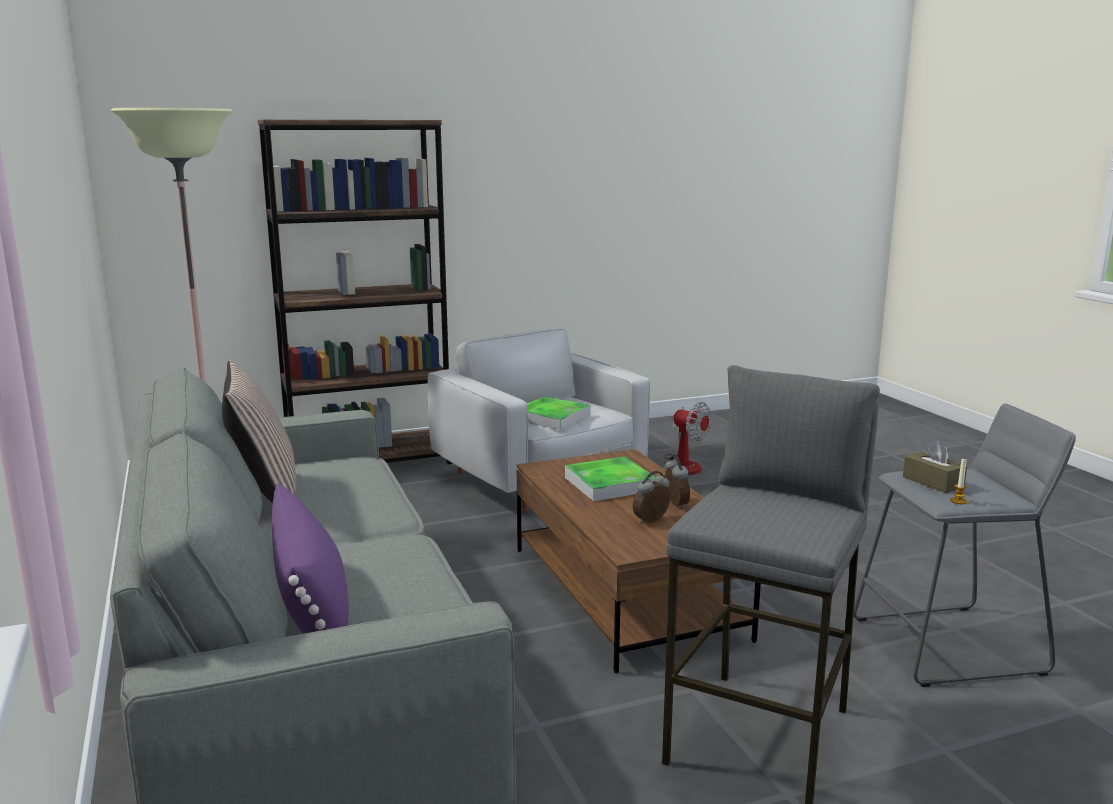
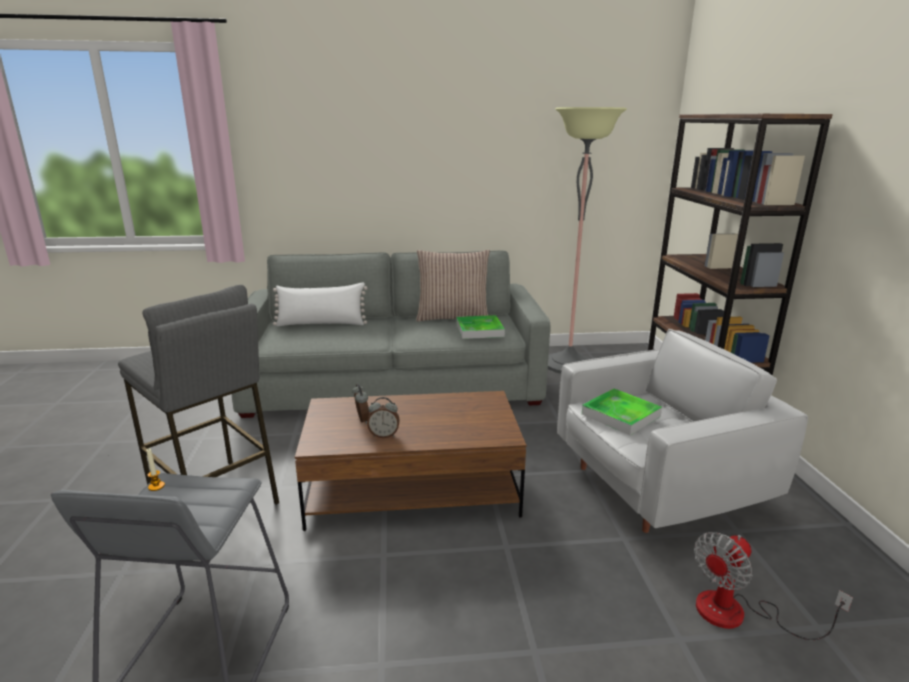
camera: 105 degrees right, 5 degrees up
purple pillow [272,483,349,634] -> white pillow [273,283,367,326]
tray [565,456,656,501] -> tray moved to [456,315,505,339]
brown tissue box [903,440,967,493] -> none

